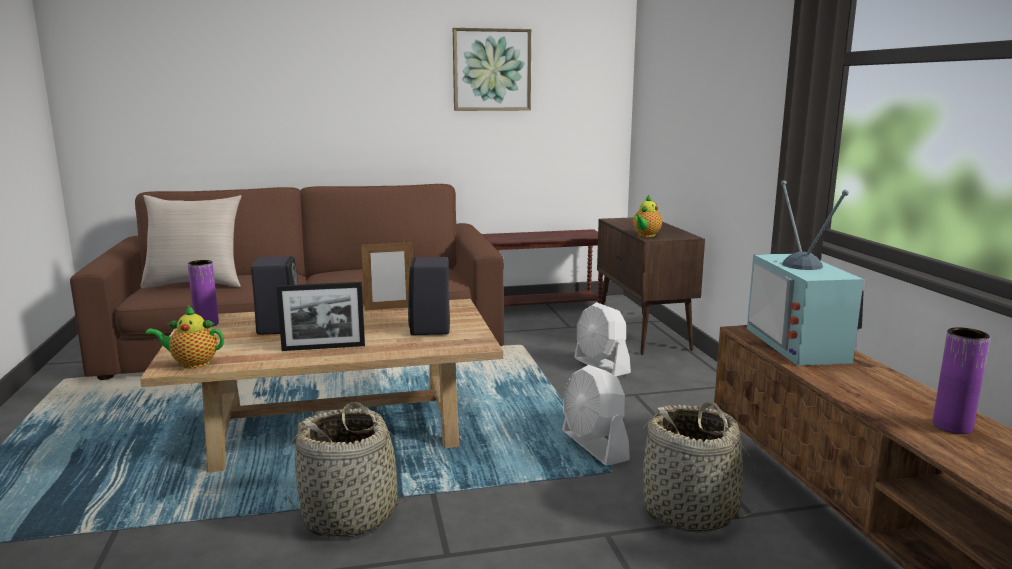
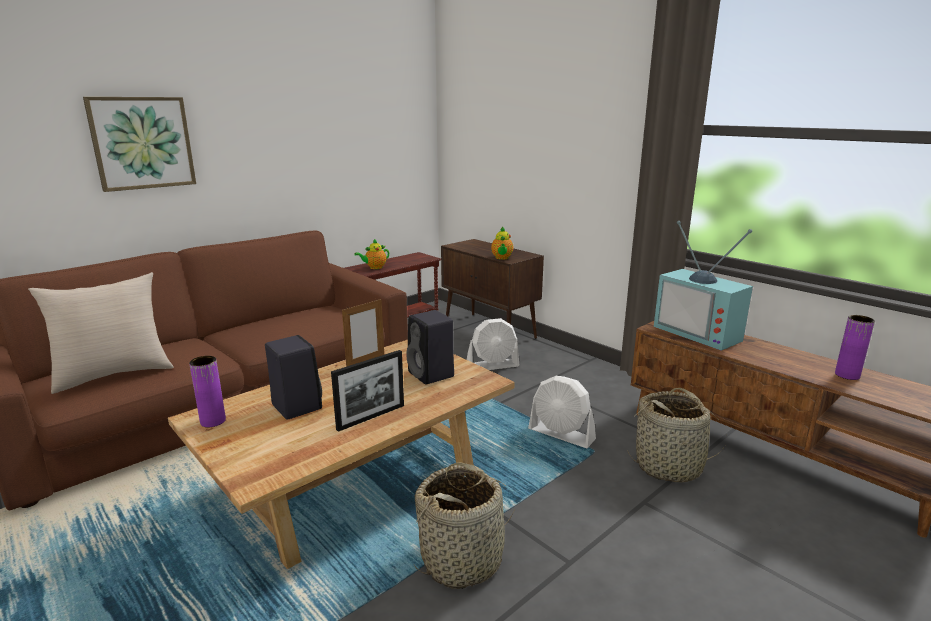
camera: 30 degrees left, 5 degrees up
teapot [145,305,224,369] -> teapot moved to [354,239,389,269]
picture [453,28,531,111] -> picture moved to [83,97,196,192]
white fan [574,302,631,377] -> white fan turned 45 degrees counterclockwise [467,318,519,370]

